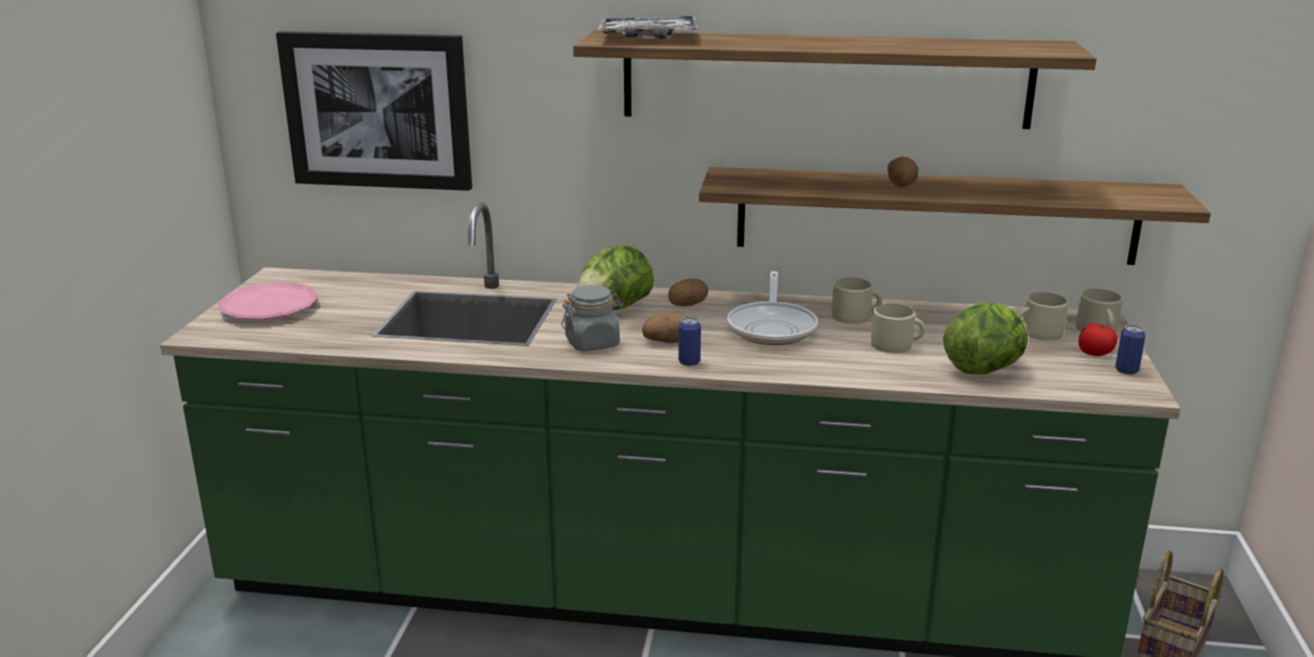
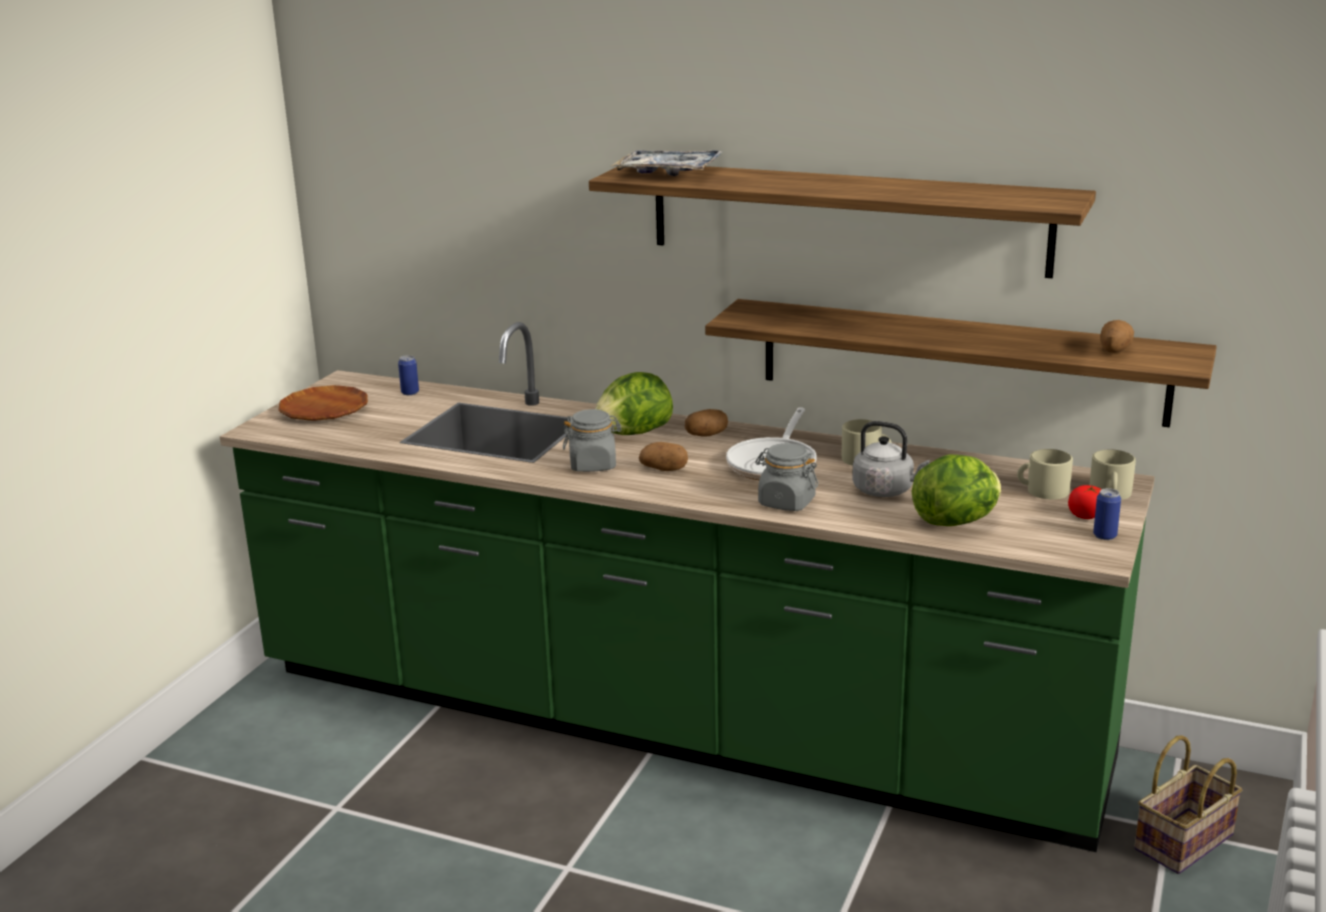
camera: 15 degrees right, 0 degrees up
pink plate [218,282,318,320] -> brown plate [278,385,368,421]
picture [276,31,472,191] -> none
can [678,317,701,366] -> can moved to [398,355,419,395]
beige mug [871,304,925,353] -> grey kettle [852,421,930,497]
potato [887,157,919,187] -> potato moved to [1100,320,1134,353]
none -> grey jar [755,443,818,511]

